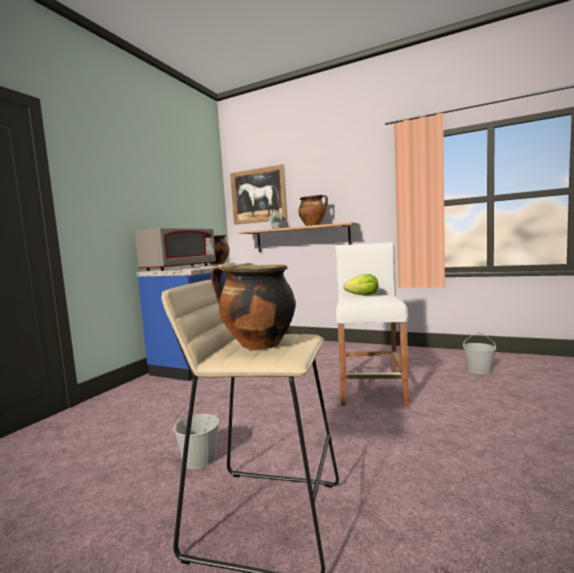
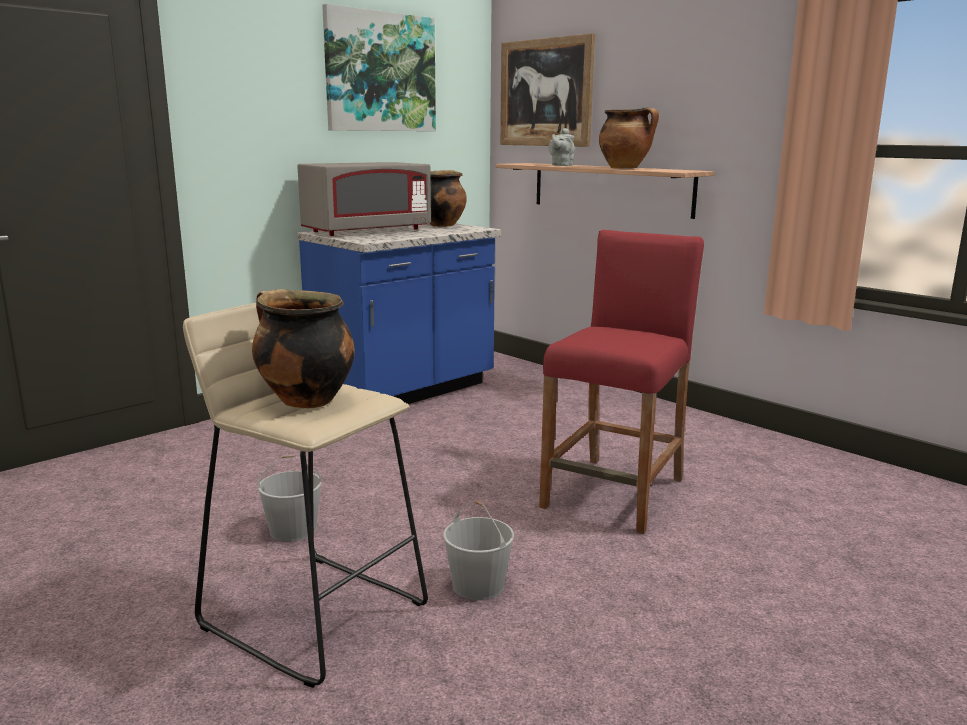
camera: 20 degrees right, 10 degrees up
white stool [335,242,409,407] -> red stool [539,230,704,534]
lettuce [343,274,379,296] -> none
white bucket [463,333,496,374] -> white bucket moved to [443,501,514,600]
none -> picture [322,4,436,131]

